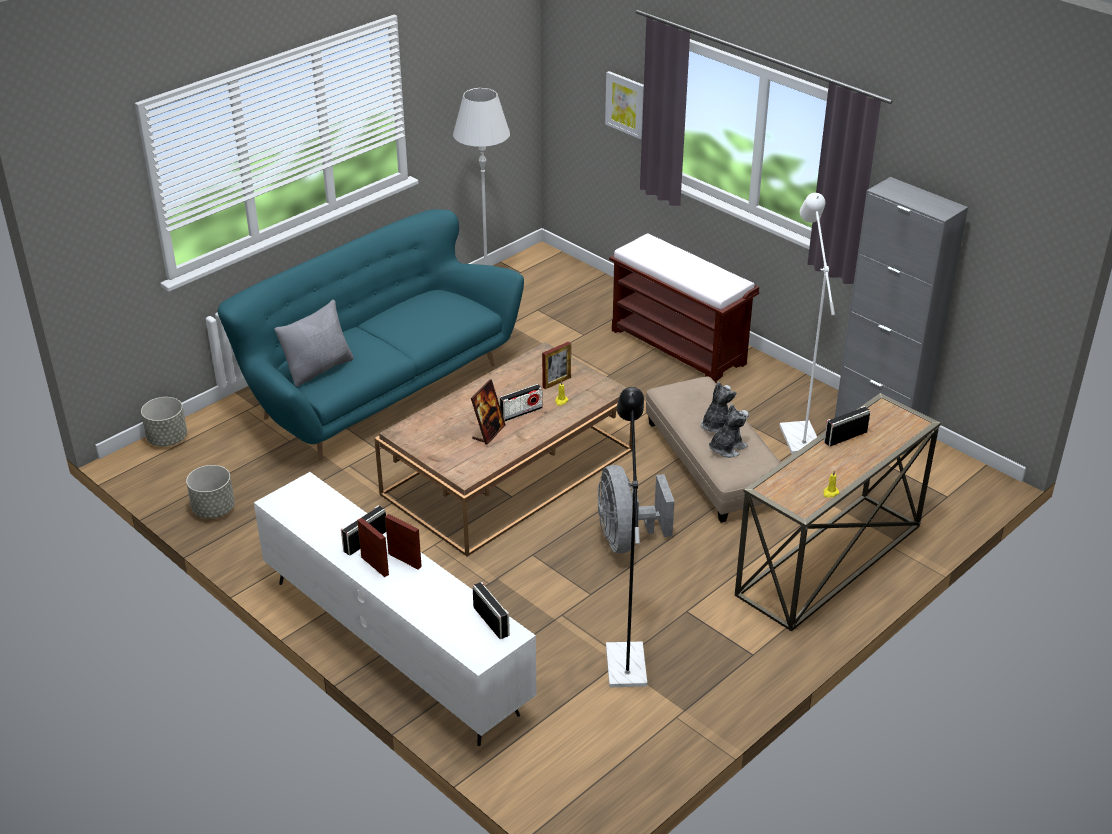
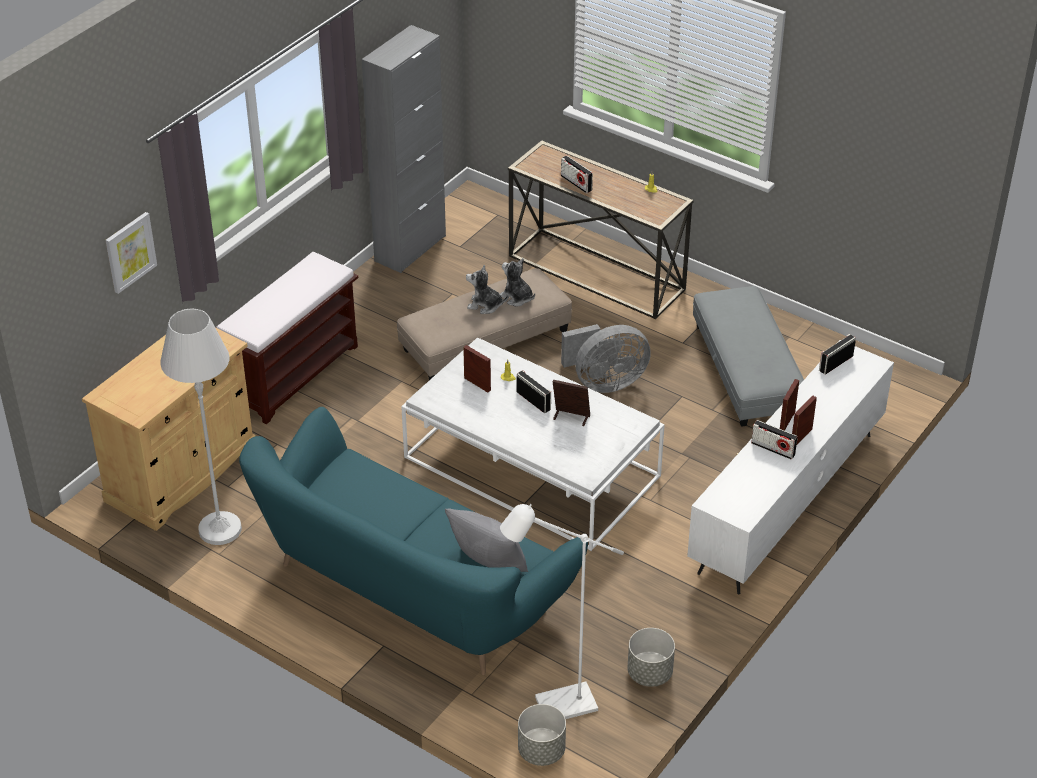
camera: 100 degrees left, 5 degrees up
brown coffee table [374,342,632,557] -> white coffee table [401,338,665,551]
black floor lamp [606,387,647,687] -> grey ottoman [693,286,804,427]
white floor lamp [779,193,835,454] -> white floor lamp moved to [500,504,624,719]
none -> beige cabinet [82,328,256,531]

